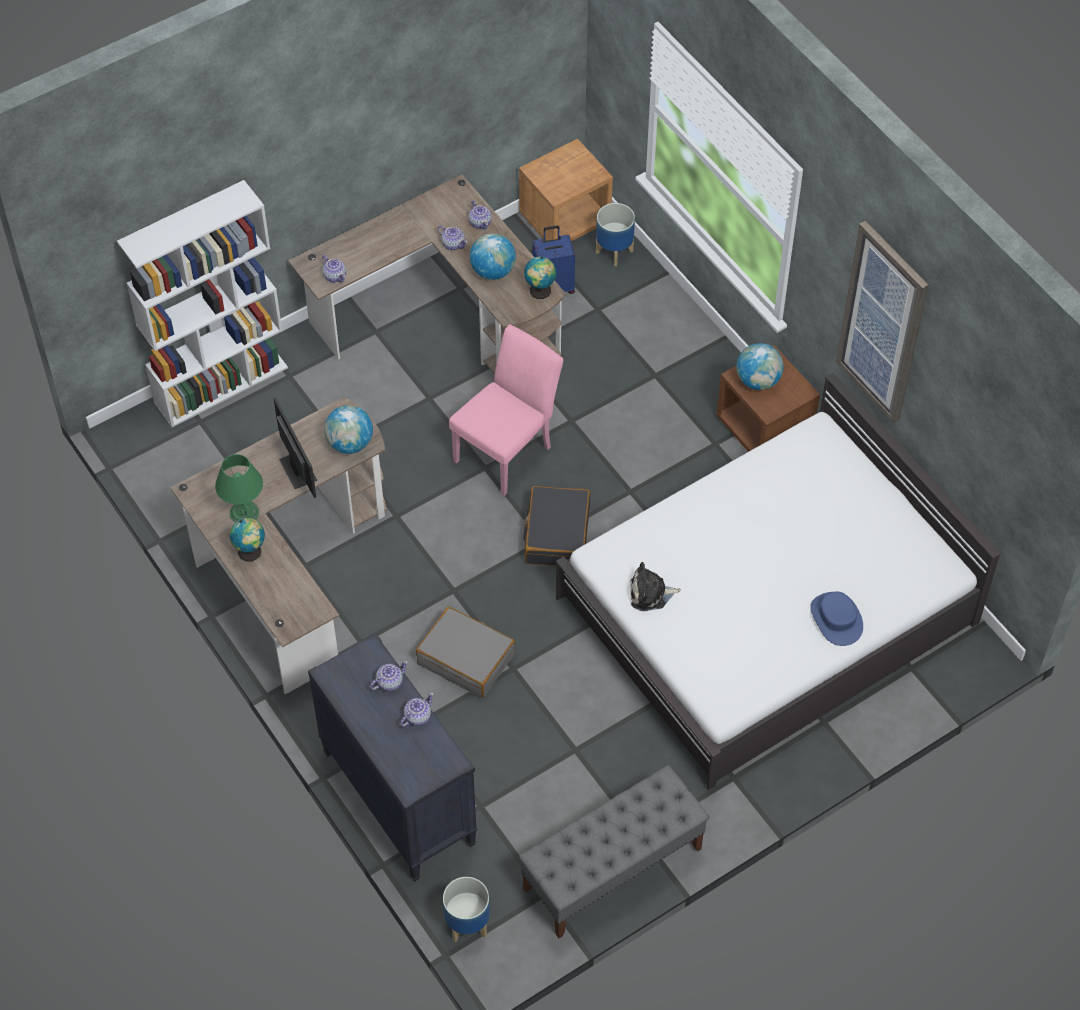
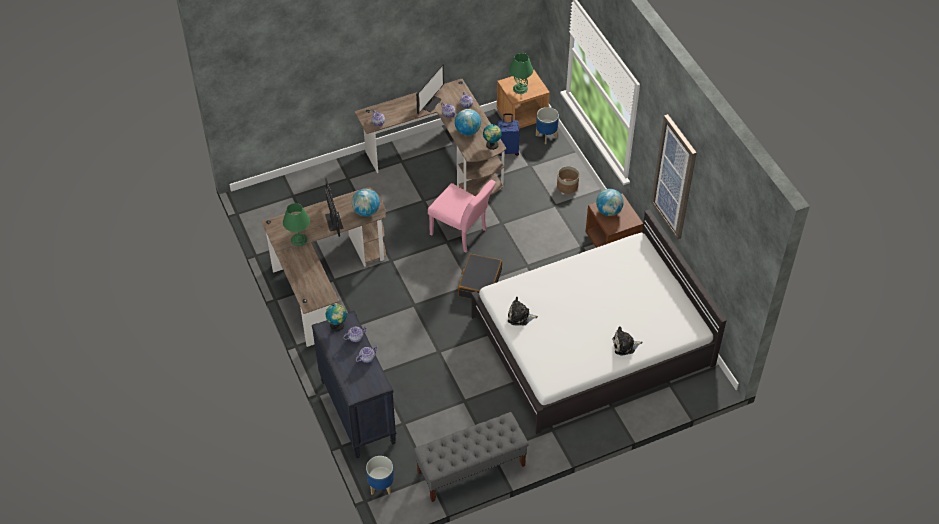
camera: 10 degrees right, 5 degrees down
white bookcase [117,180,288,427] -> none
globe [230,518,265,562] -> globe moved to [326,304,347,331]
grey suitcase [416,607,515,698] -> none
pink chair [449,324,563,496] -> pink chair turned 75 degrees clockwise [428,180,496,253]
blue hat [810,592,863,646] -> plush toy [612,326,642,356]
none -> monitor [416,63,444,114]
none -> green table lamp [509,53,533,94]
none -> planter [557,166,579,194]

